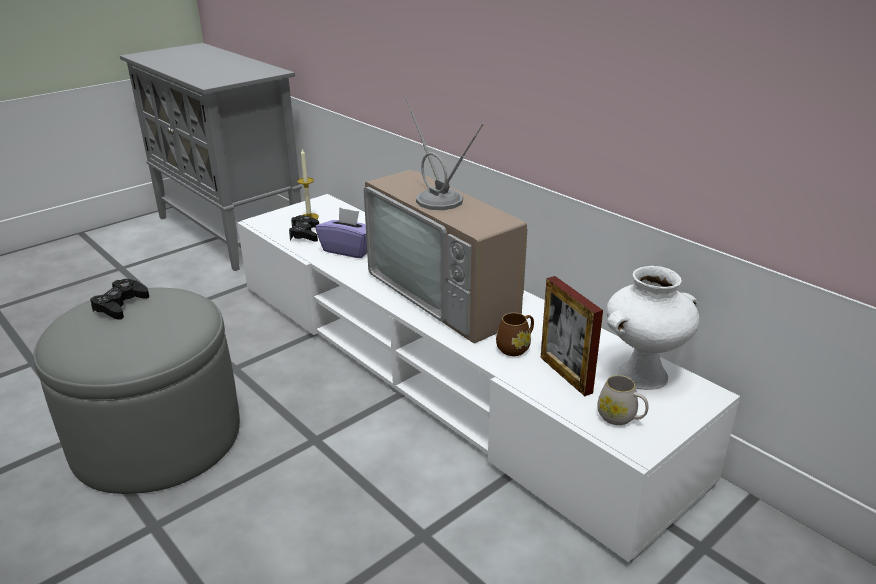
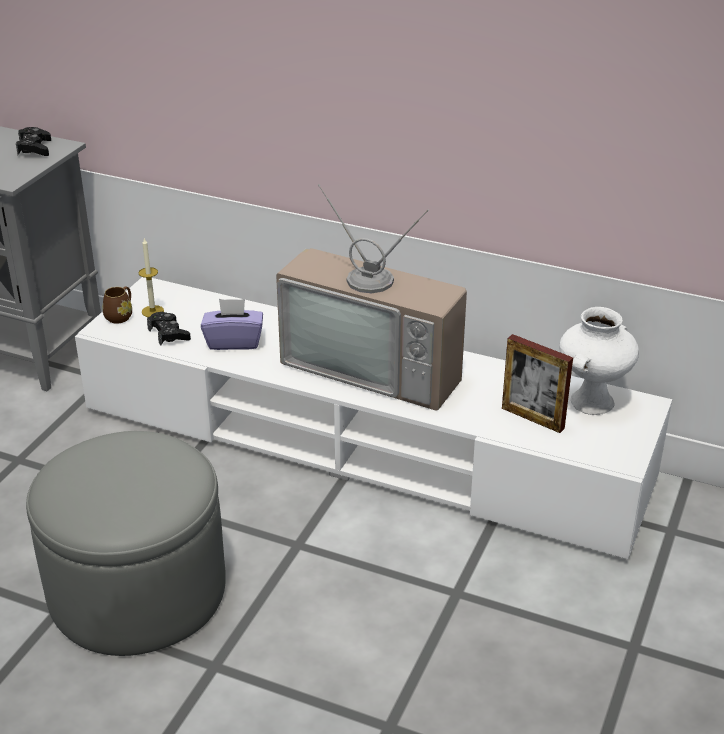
camera: 25 degrees left, 5 degrees up
black game controller [90,279,149,320] -> black game controller moved to [16,127,51,156]
brown mug [496,313,534,356] -> brown mug moved to [102,287,132,323]
white mug [597,375,649,425] -> none

